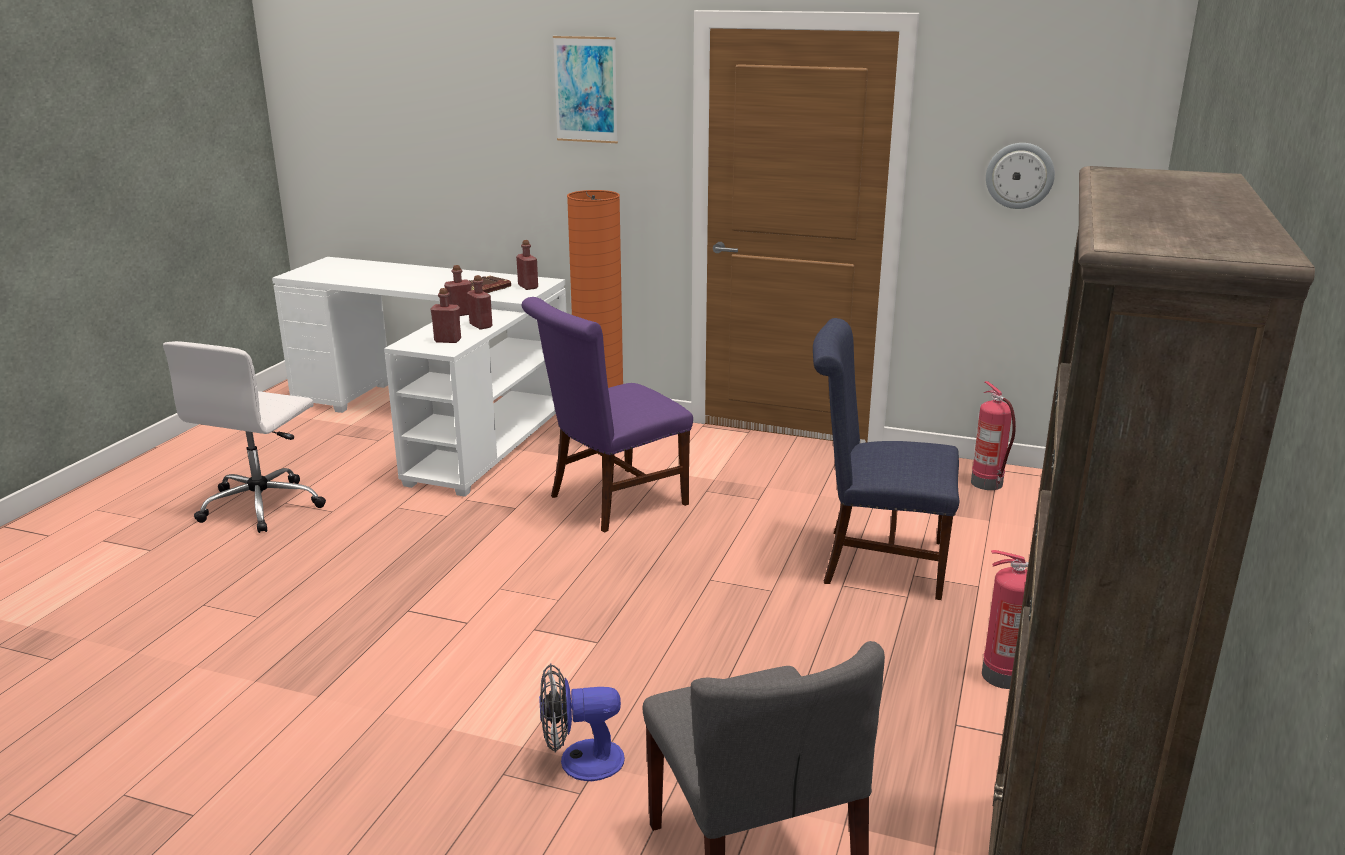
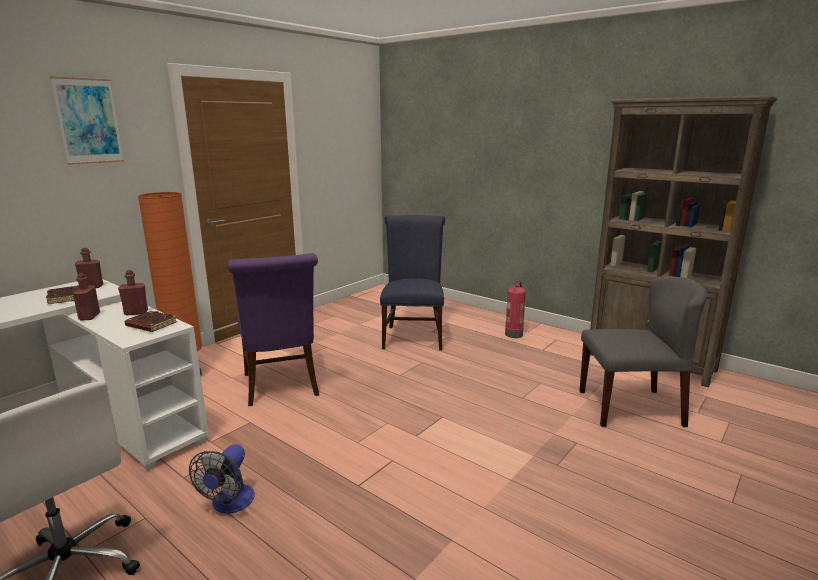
camera: 70 degrees left, 5 degrees down
red bottle [430,288,461,343] -> brown book [125,311,177,332]
fan [539,663,625,781] -> fan moved to [189,444,255,514]
blue chair [813,318,959,600] -> blue chair turned 150 degrees clockwise [380,215,445,350]
fire extinguisher [971,381,1016,490] -> none
wall clock [986,143,1055,209] -> none

